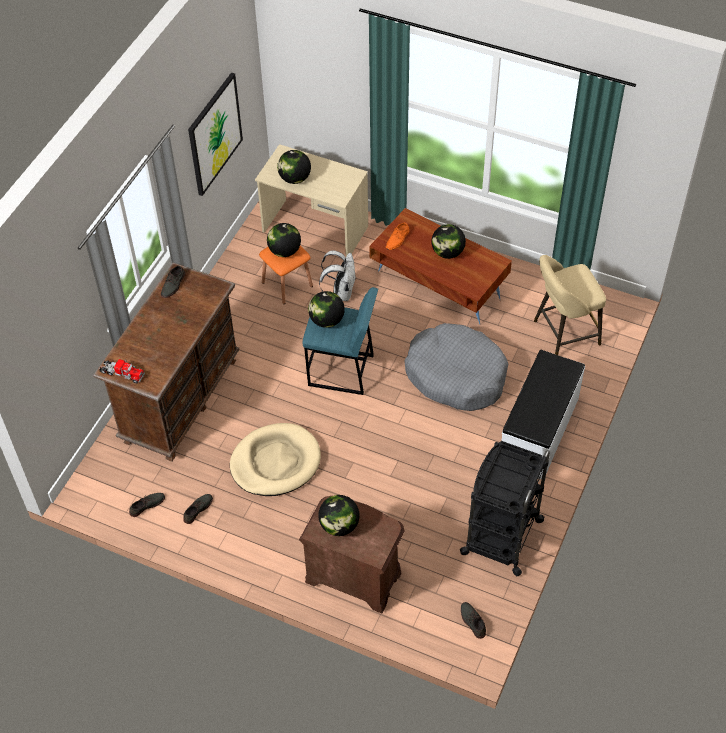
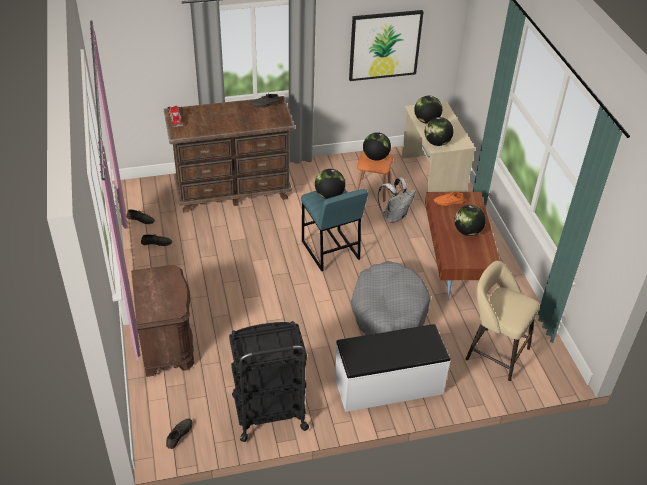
camera: 50 degrees right, 10 degrees down
beige dog bed [230,423,321,496] -> none
globe [318,495,360,536] -> globe moved to [425,117,454,146]

